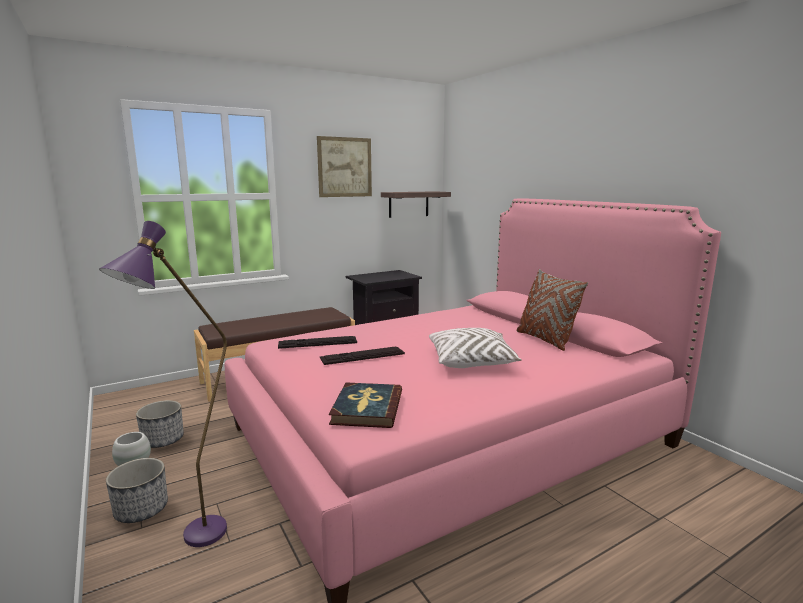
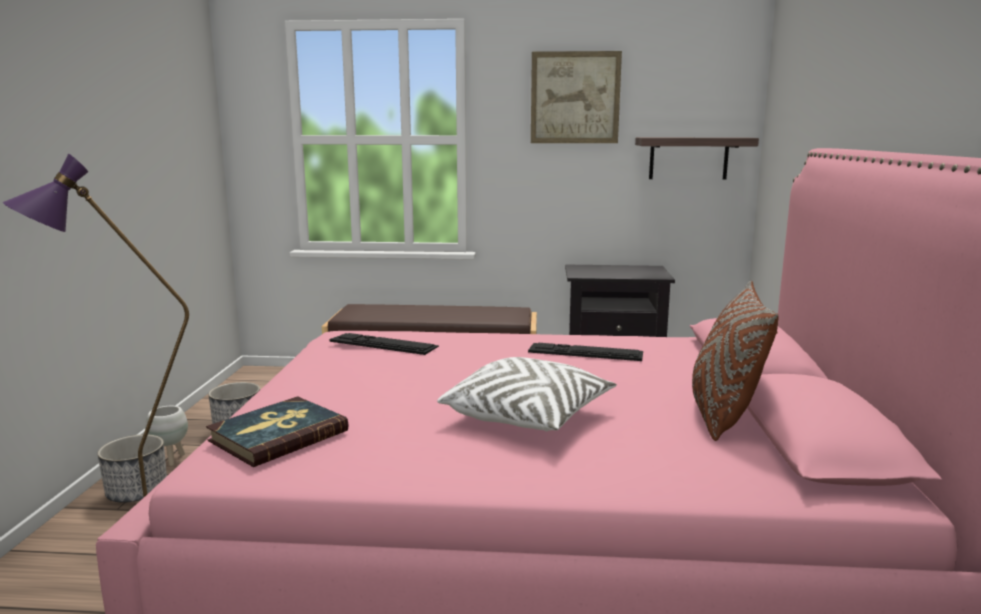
camera: 35 degrees right, 0 degrees up
keyboard [320,347,405,365] -> keyboard moved to [528,343,643,361]

